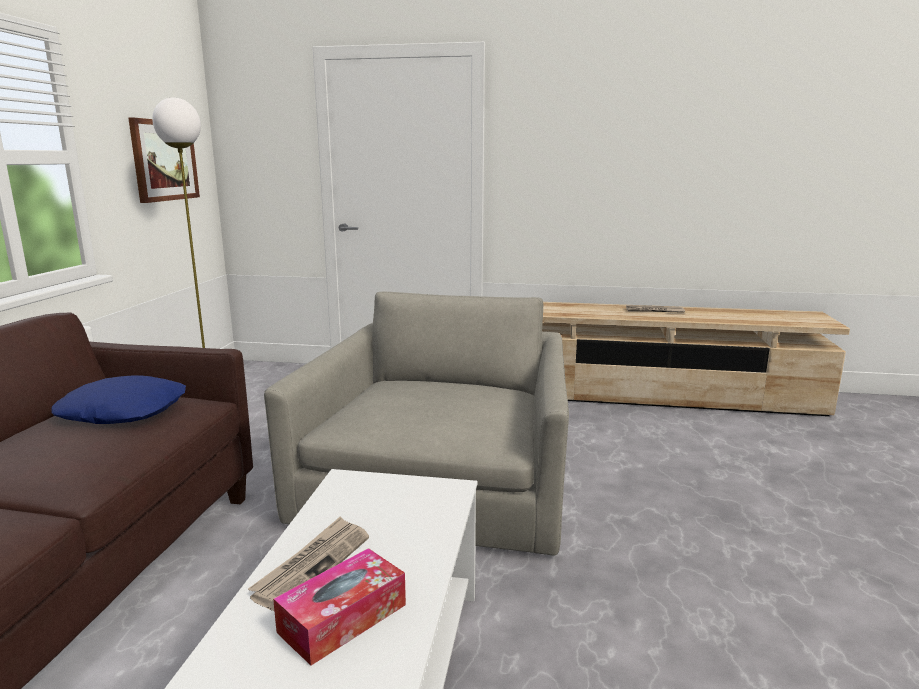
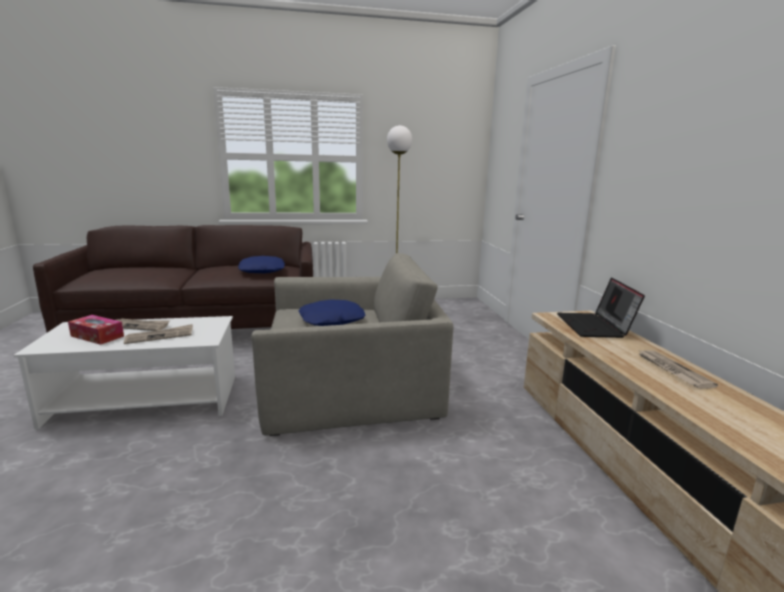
camera: 70 degrees right, 0 degrees up
picture [128,118,200,203] -> none
none -> newspaper [124,324,193,344]
none -> blue pillow [299,299,365,326]
none -> laptop [557,277,645,338]

